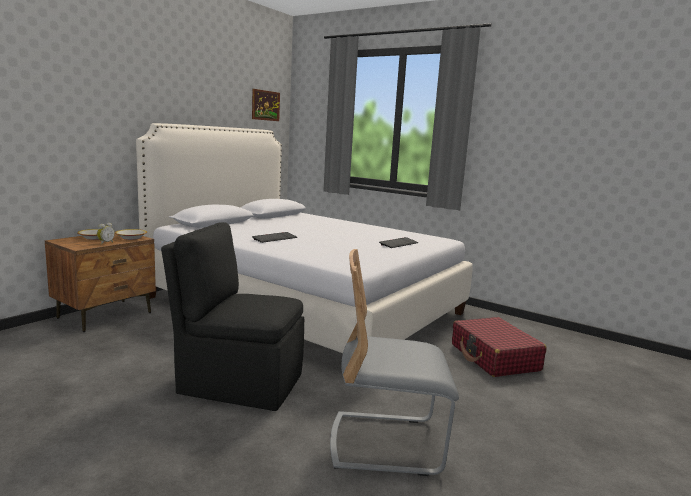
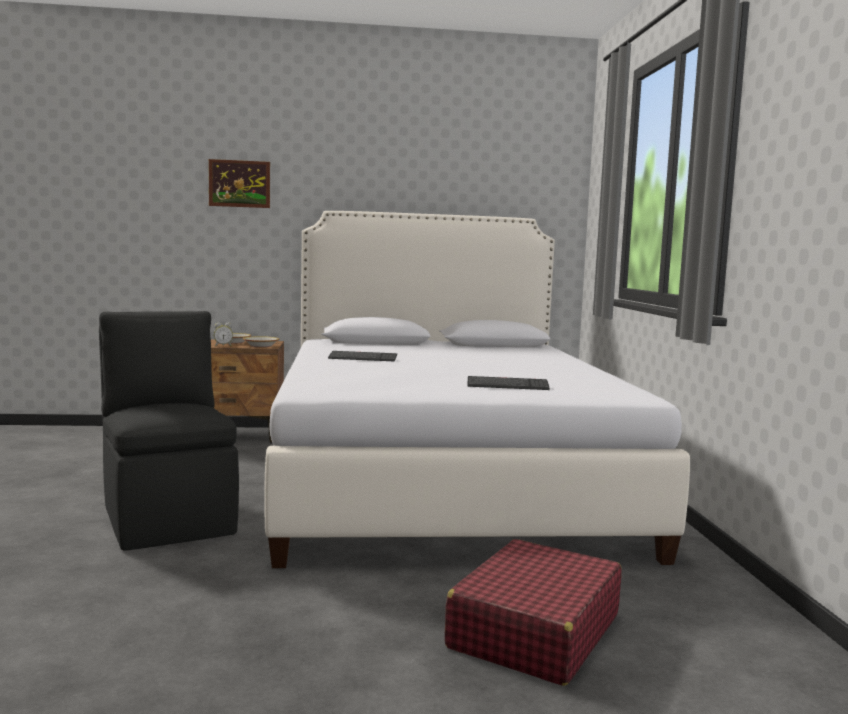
camera: 50 degrees right, 5 degrees down
picture [252,89,280,121] -> picture moved to [209,159,270,208]
grey chair [330,249,459,476] -> none

